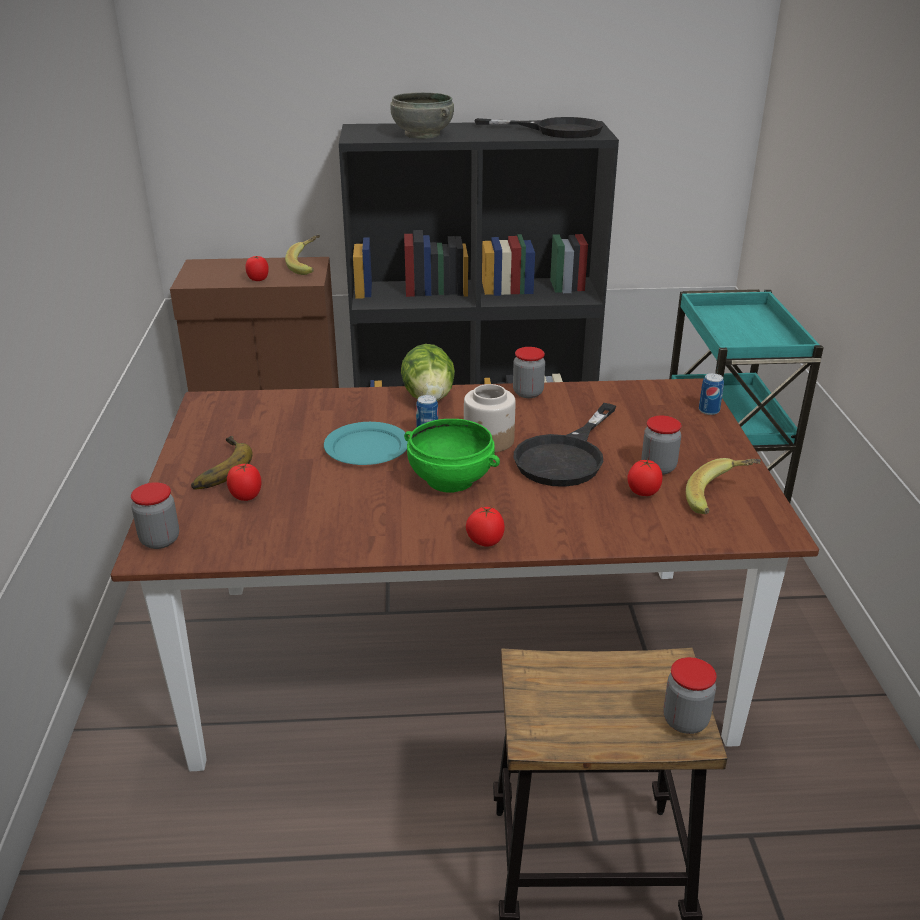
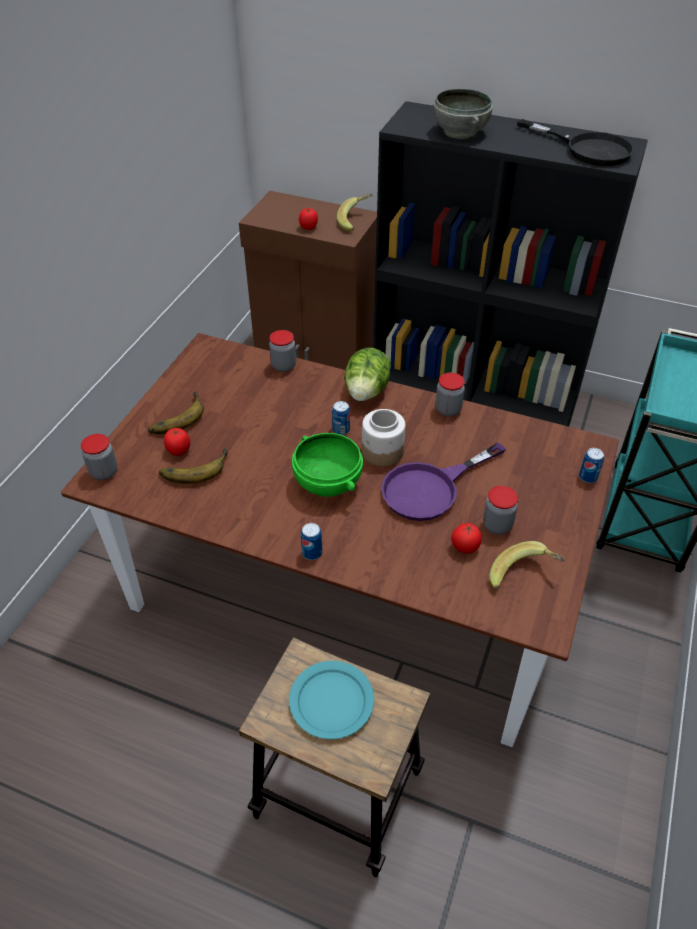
camera: 25 degrees right, 15 degrees up
turquoise plate [324,422,408,465] -> turquoise plate moved to [289,661,374,739]
tomato [466,506,505,547] -> can [301,523,322,560]
black frying pan [514,403,616,487] -> purple frying pan [381,443,506,521]
jar [663,657,717,734] -> jar moved to [269,330,296,372]
none -> banana [159,448,228,484]

